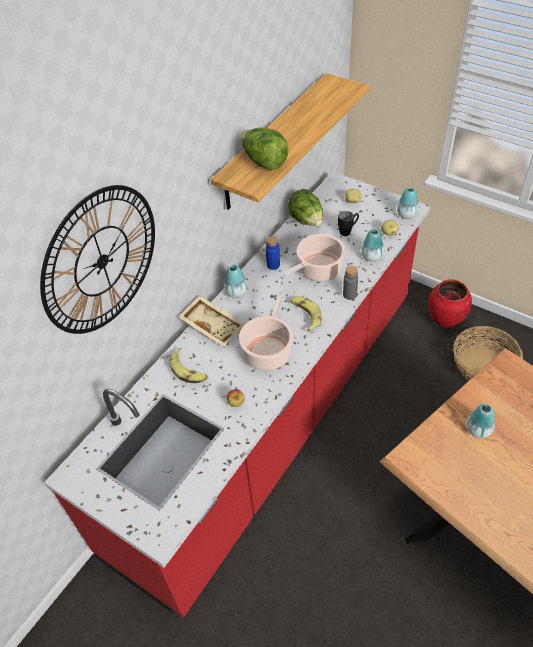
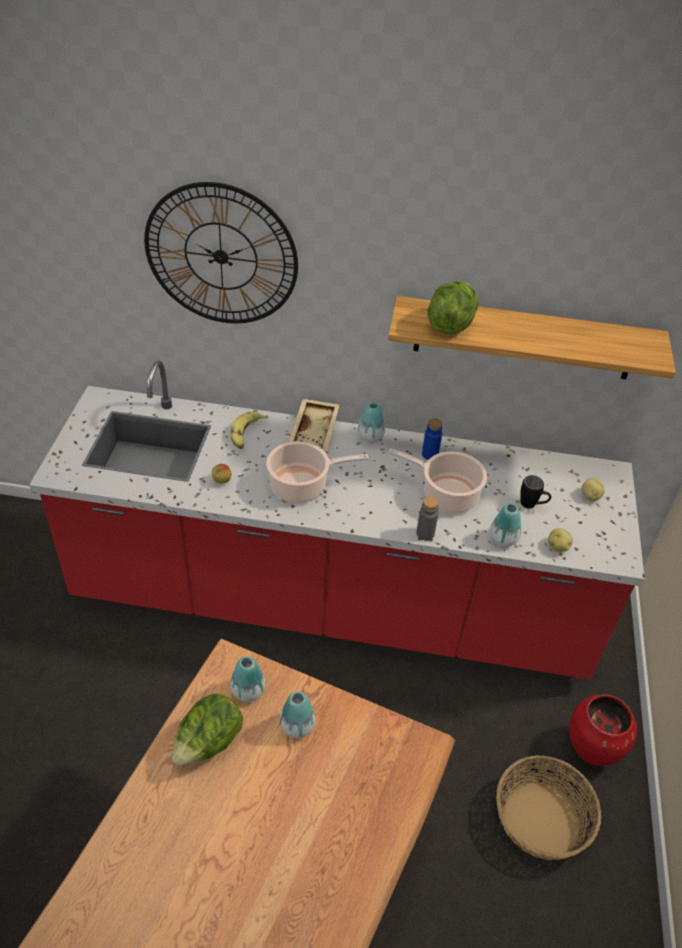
camera: 60 degrees right, 5 degrees down
lettuce [288,189,323,226] -> lettuce moved to [172,694,243,766]
banana [290,297,322,332] -> none
vase [397,187,418,219] -> vase moved to [230,656,265,702]

